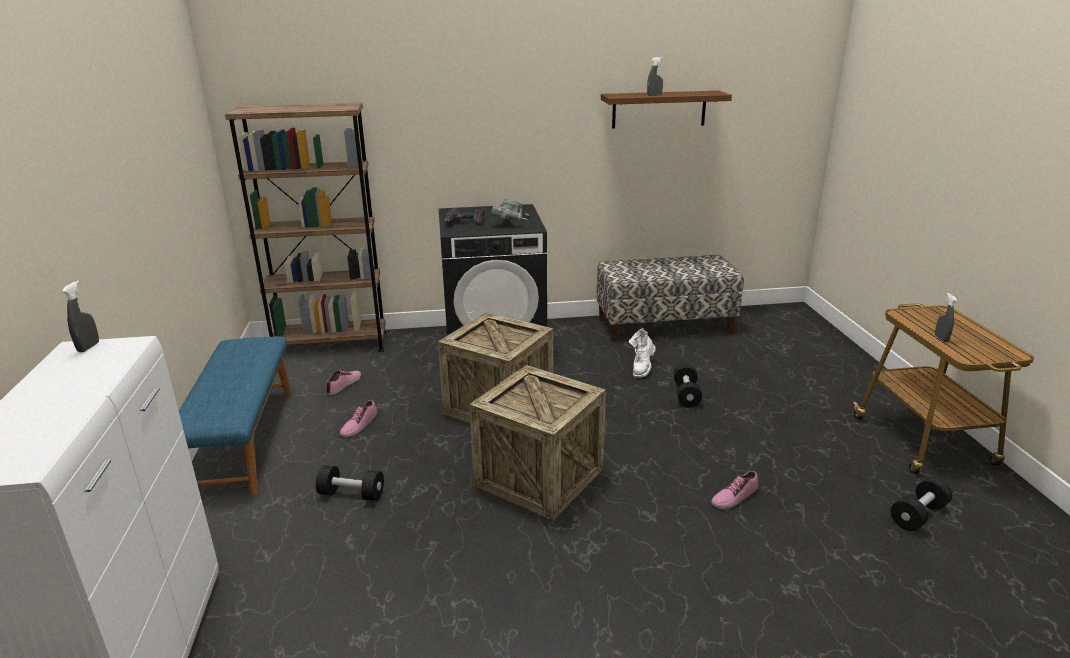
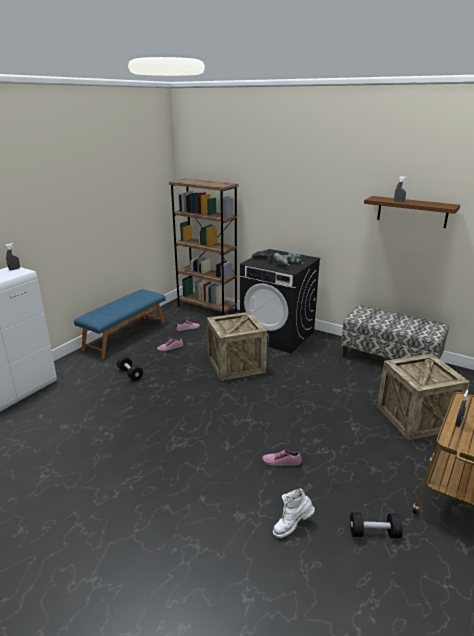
camera: 40 degrees right, 0 degrees up
crate [469,365,606,520] -> crate moved to [377,354,470,440]
white boot [629,329,656,378] -> white boot moved to [273,488,315,538]
black dumbbell [674,364,702,408] -> none

